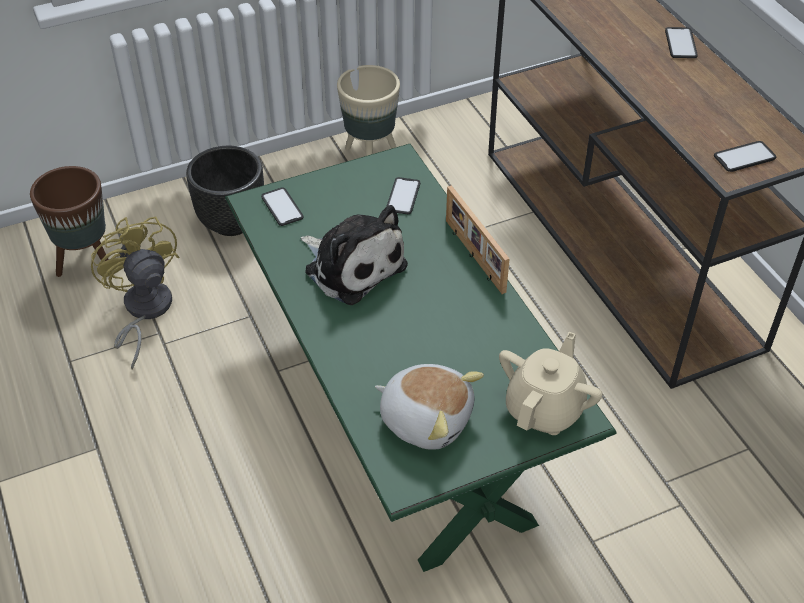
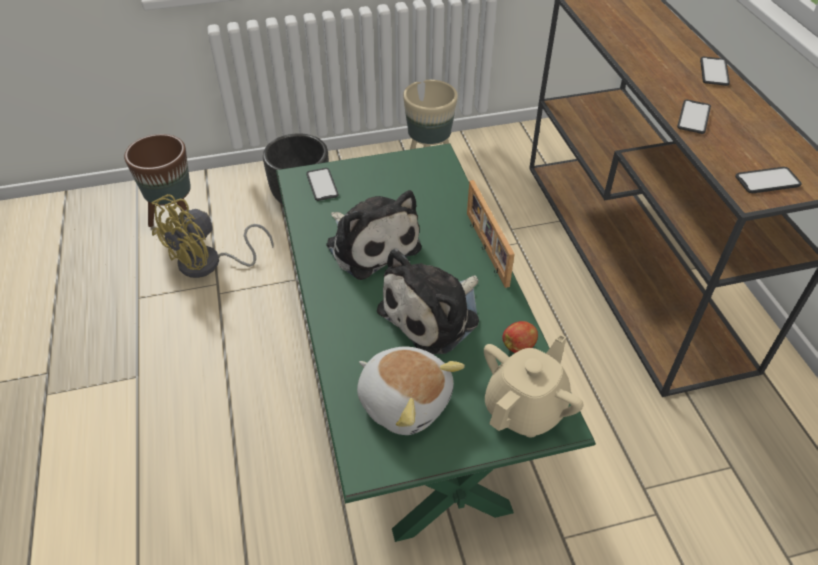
camera: 10 degrees right, 0 degrees up
yellow fan [91,216,179,370] -> yellow fan turned 120 degrees counterclockwise [151,194,274,278]
phone [386,177,420,215] -> phone moved to [677,100,711,134]
none -> plush toy [377,249,479,355]
none -> apple [502,321,538,353]

